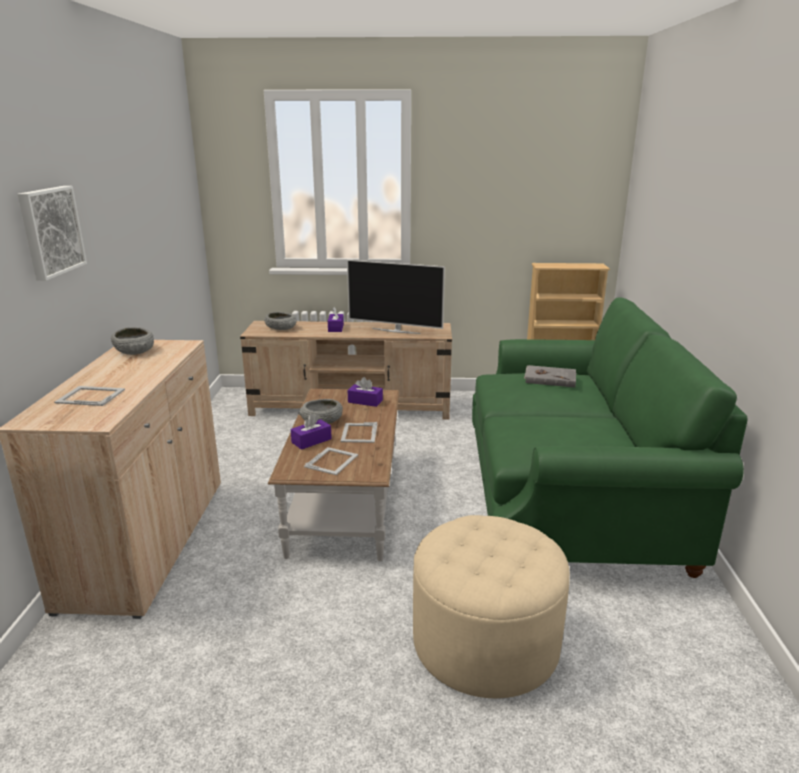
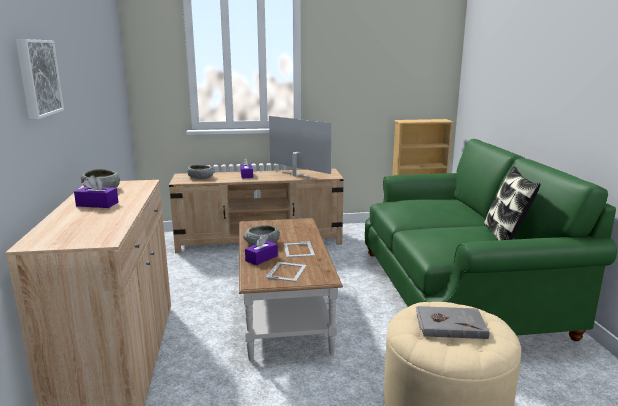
camera: 10 degrees left, 5 degrees down
picture frame [54,386,125,406] -> none
television [347,259,445,334] -> television turned 150 degrees counterclockwise [269,116,332,179]
purple tissue box [348,377,383,407] -> purple tissue box moved to [74,175,118,208]
grey book [524,365,576,388] -> grey book moved to [416,306,490,339]
none -> pillow [484,166,541,240]

